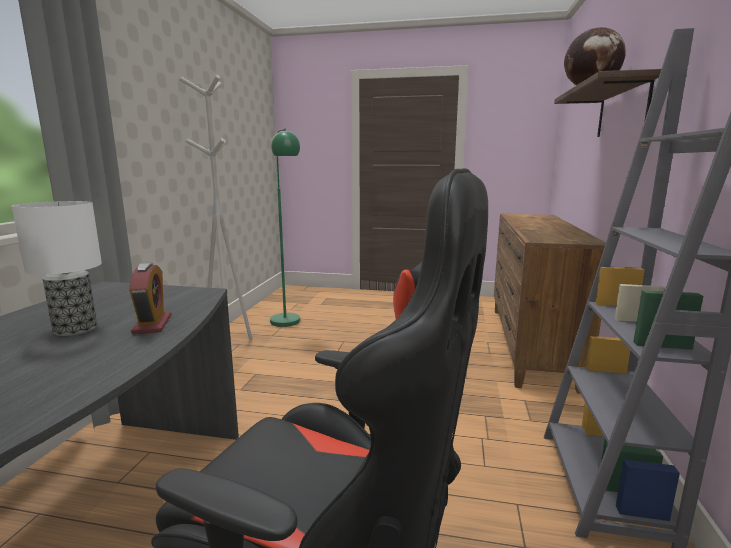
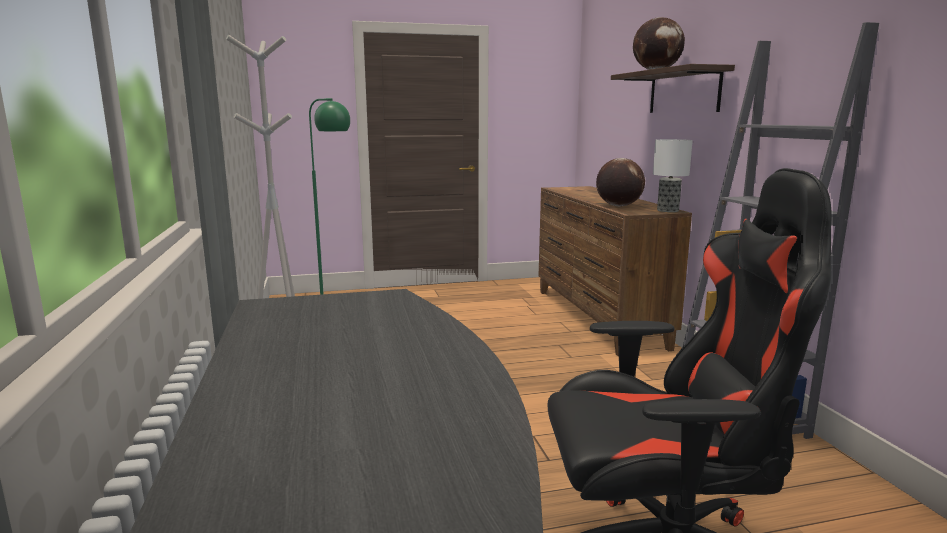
camera: 25 degrees left, 0 degrees up
table lamp [12,201,102,336] -> table lamp moved to [653,139,693,212]
alarm clock [129,262,172,334] -> none
none -> globe [596,158,645,206]

